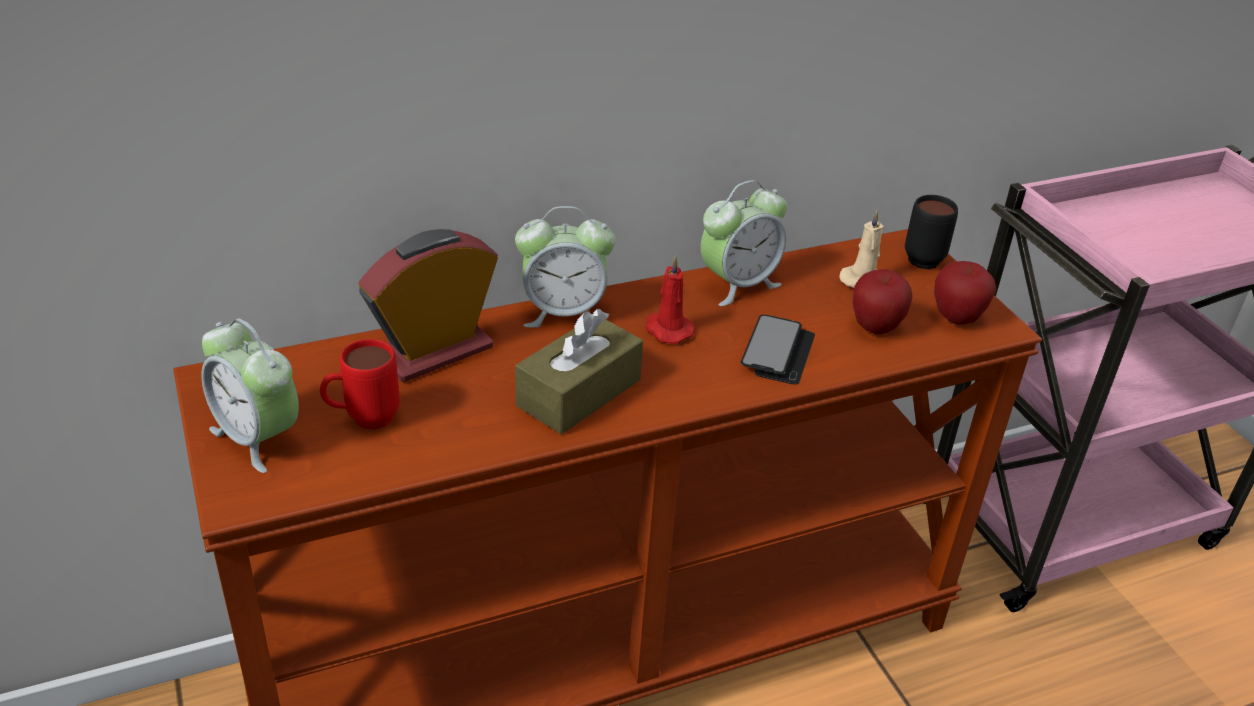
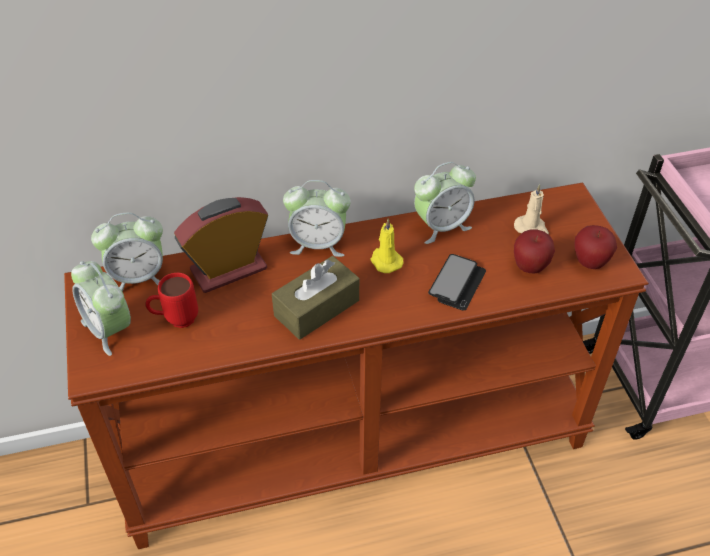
camera: 10 degrees right, 10 degrees up
red candle [646,255,695,344] -> yellow candle [370,218,404,273]
black mug [905,195,958,269] -> none
none -> alarm clock [91,212,163,292]

